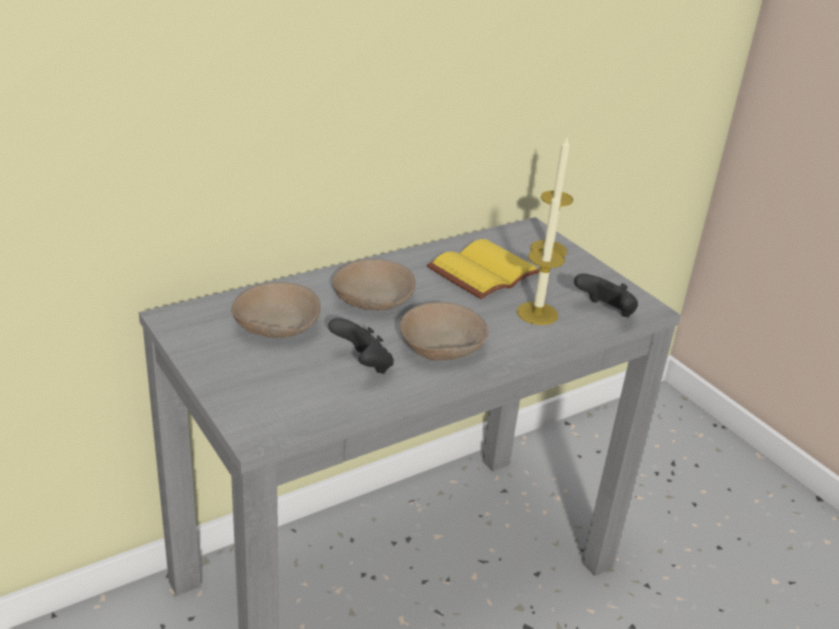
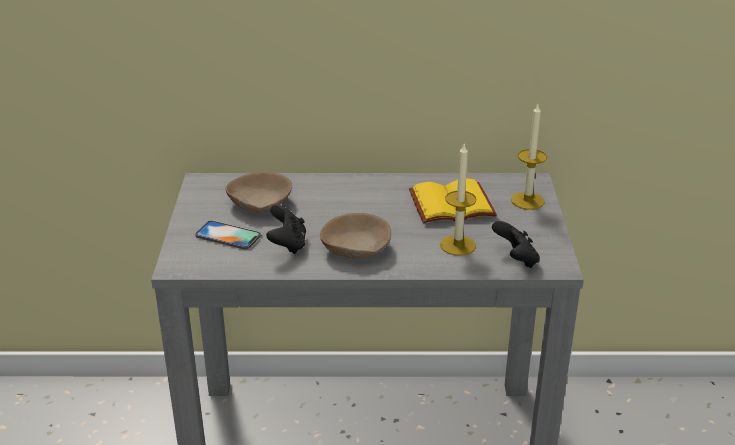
camera: 35 degrees right, 0 degrees up
beige bowl [332,259,416,310] -> none
none -> phone [195,220,261,249]

